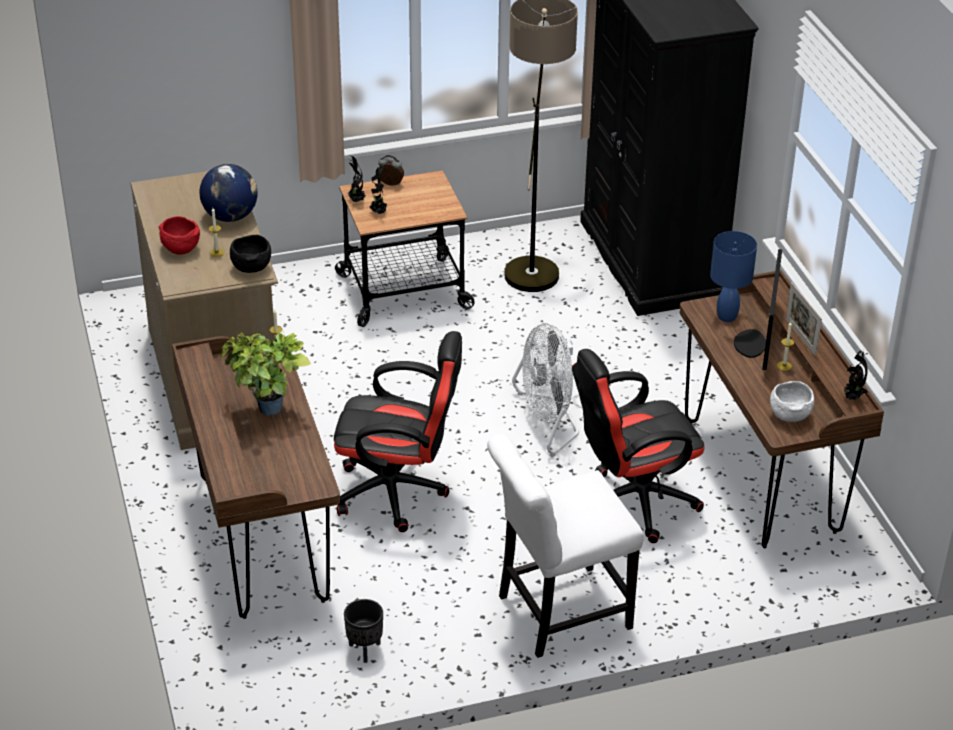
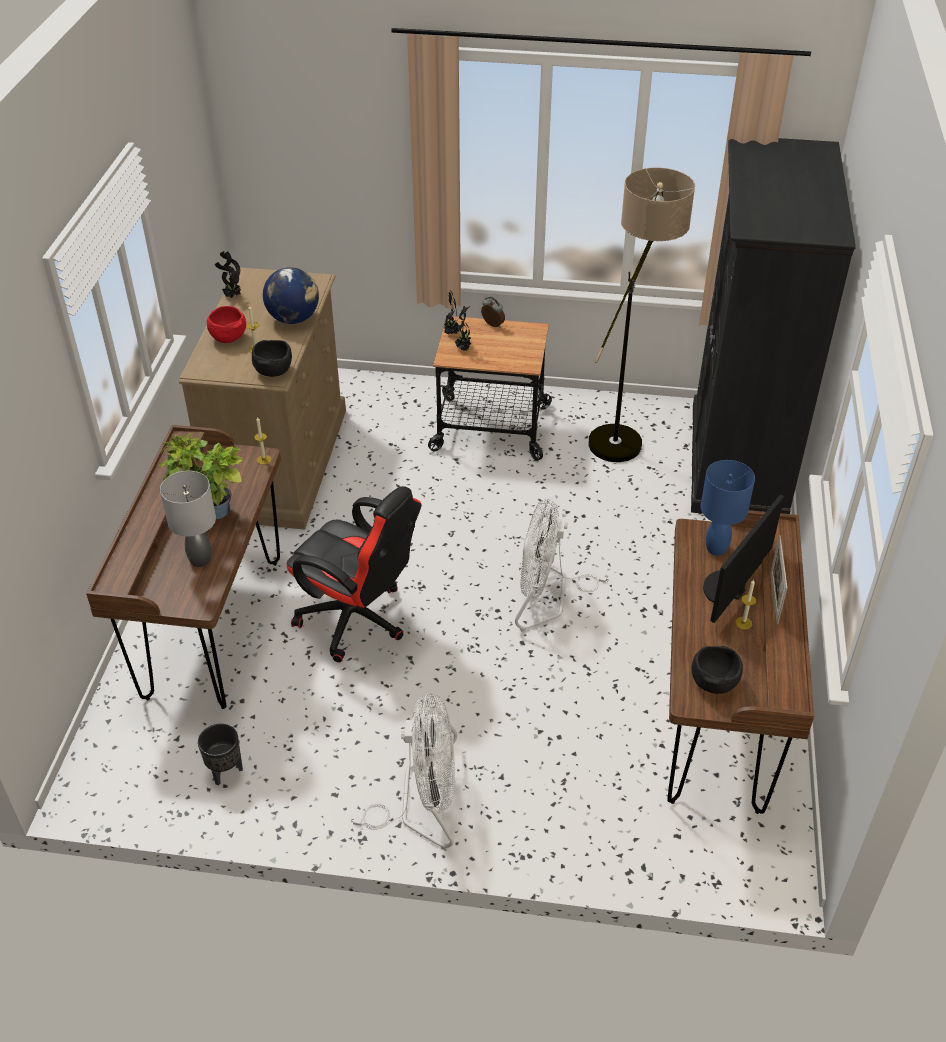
camera: 25 degrees right, 5 degrees up
white chair [487,434,644,658] -> white fan [352,693,457,851]
black office chair [572,349,705,543] -> none
white bowl [770,381,814,422] -> black bowl [691,646,743,694]
potted plant [844,350,868,400] -> potted plant moved to [215,251,241,298]
none -> grey table lamp [160,471,216,567]

